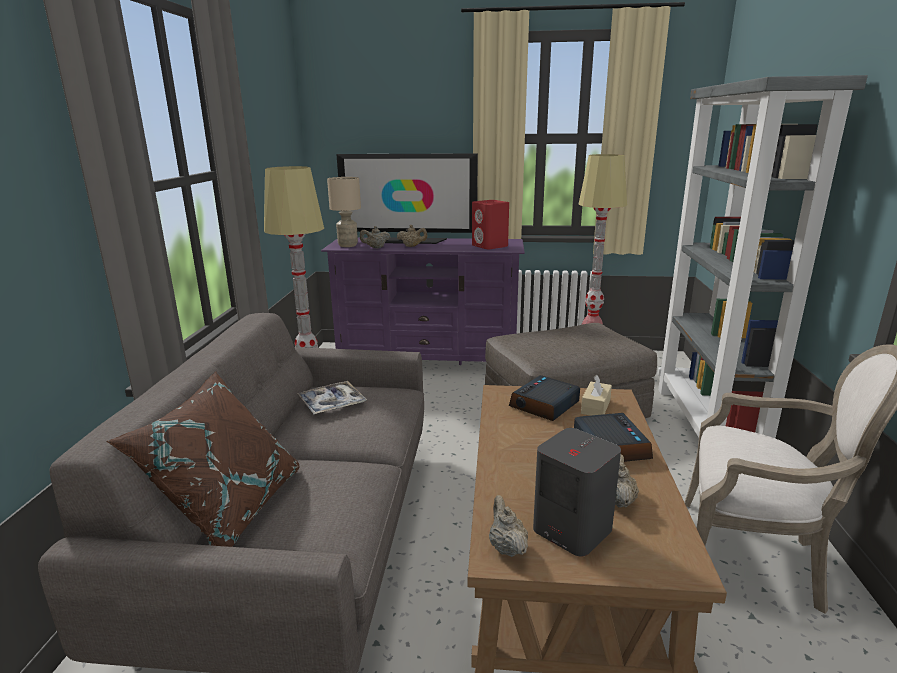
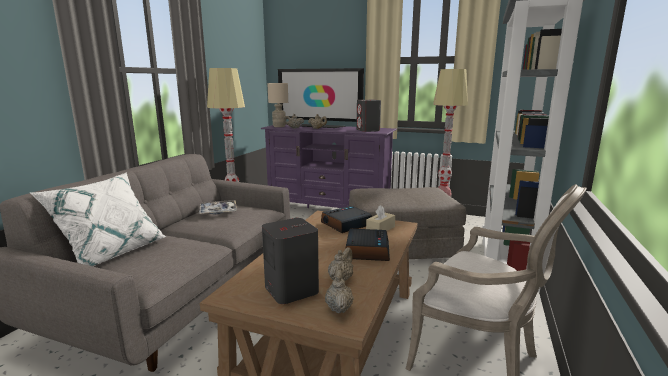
camera: 15 degrees right, 5 degrees down
brown pillow [106,372,300,547] -> white pillow [30,172,167,266]
red speaker [472,200,509,249] -> grey speaker [356,100,381,132]
beige teapot [489,495,528,557] -> beige teapot moved to [325,269,354,313]

